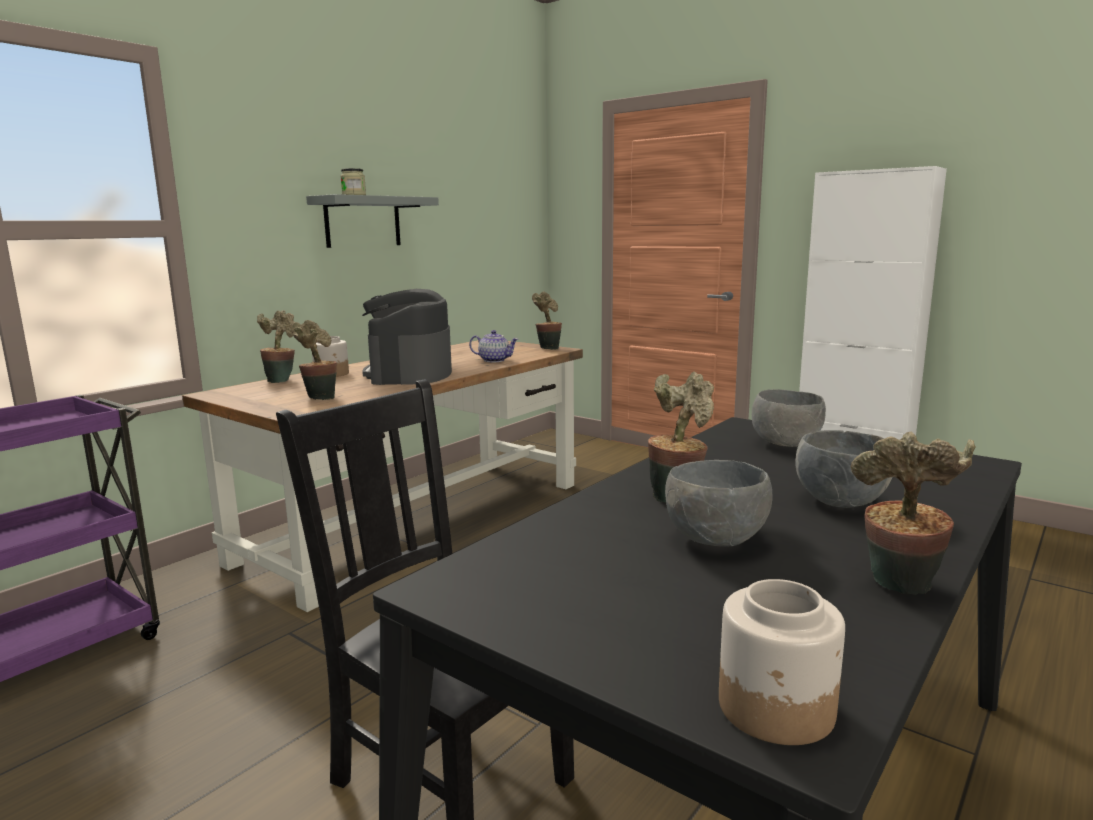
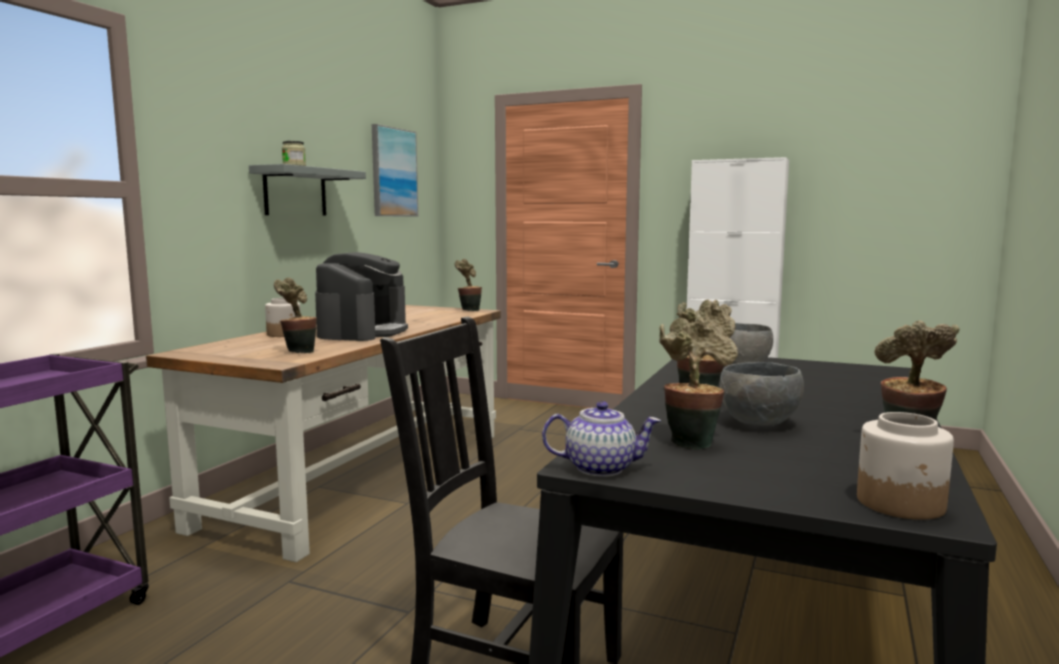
camera: 15 degrees left, 5 degrees down
potted plant [257,310,295,383] -> potted plant moved to [659,318,738,450]
coffee machine [362,289,452,385] -> coffee machine turned 150 degrees counterclockwise [315,252,408,341]
teapot [469,330,519,362] -> teapot moved to [542,401,661,477]
grey bowl [795,430,892,508] -> none
none -> picture [372,124,418,216]

